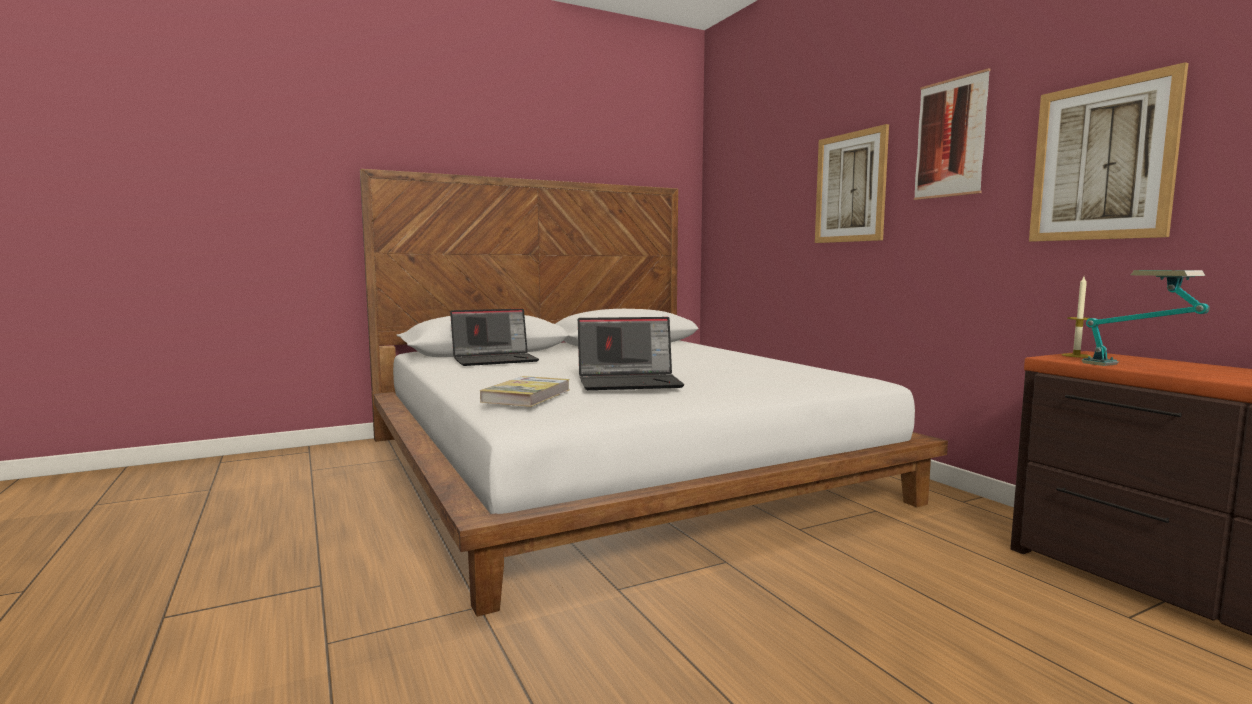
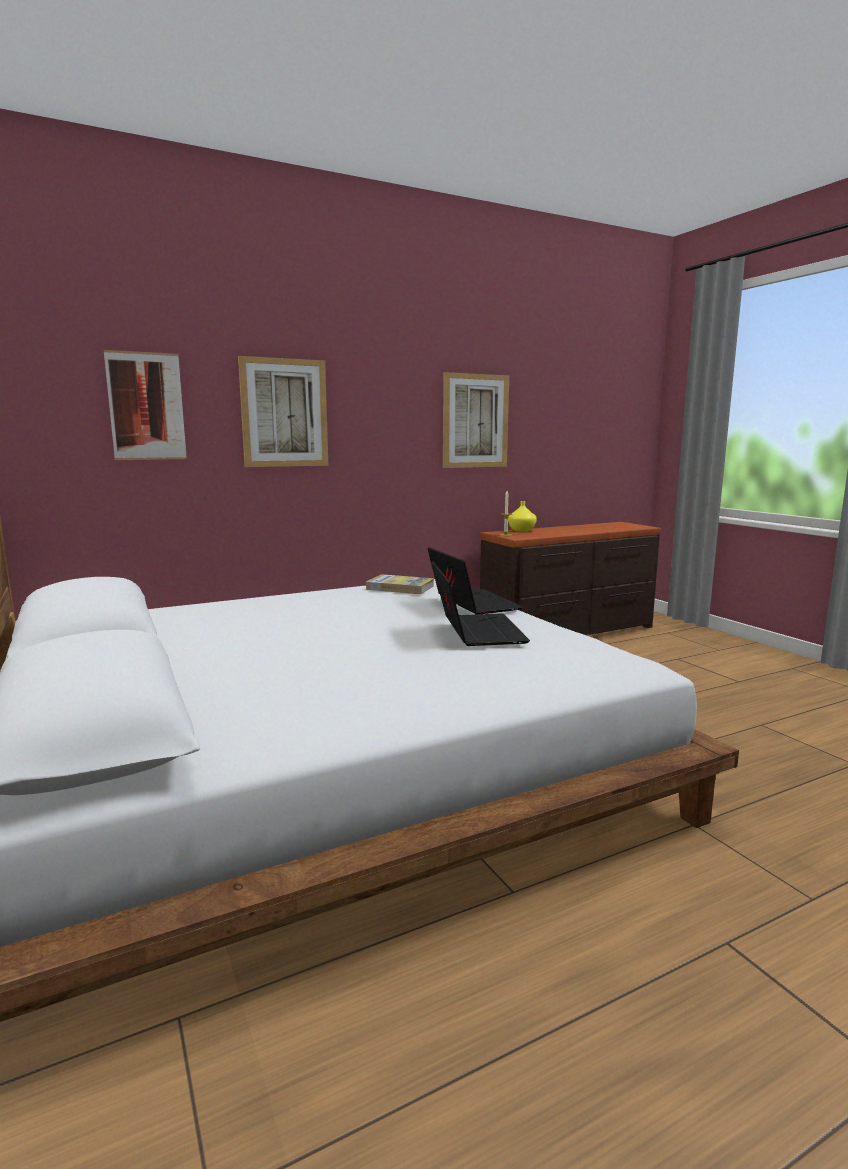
camera: 90 degrees left, 5 degrees up
laptop [450,309,539,366] -> laptop moved to [427,547,523,614]
book [480,376,570,407] -> book moved to [366,574,434,594]
picture [914,68,990,200] -> picture moved to [104,350,187,460]
table lamp [1081,270,1210,366] -> none
none -> yellow vase [508,501,537,532]

